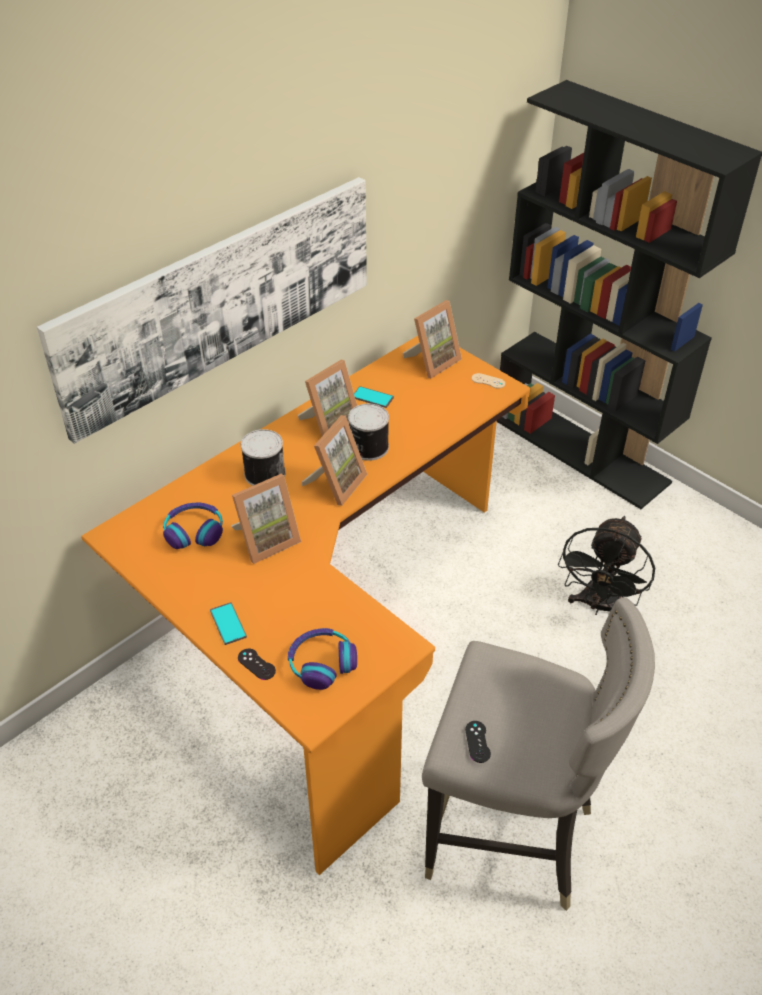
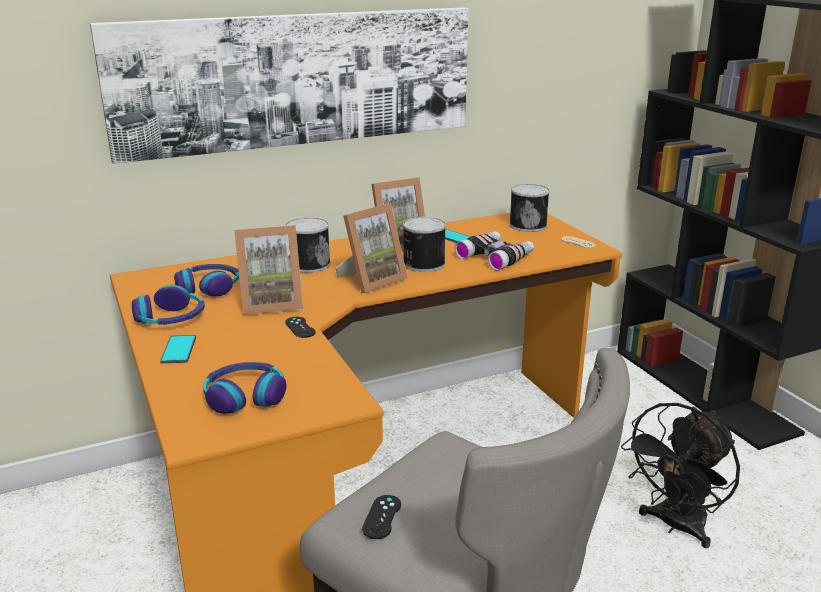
camera: 20 degrees right, 20 degrees down
black game controller [238,649,276,680] -> black game controller moved to [285,317,316,338]
picture frame [403,300,462,378] -> can [509,184,550,232]
none -> headphones [132,285,205,325]
none -> binoculars [455,231,534,271]

